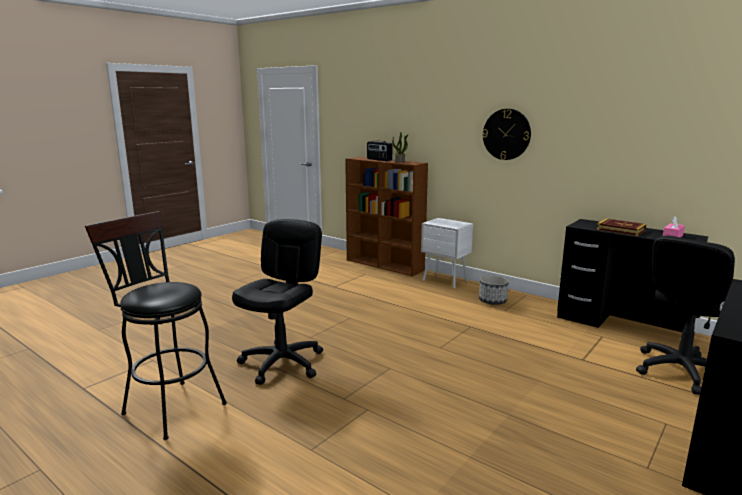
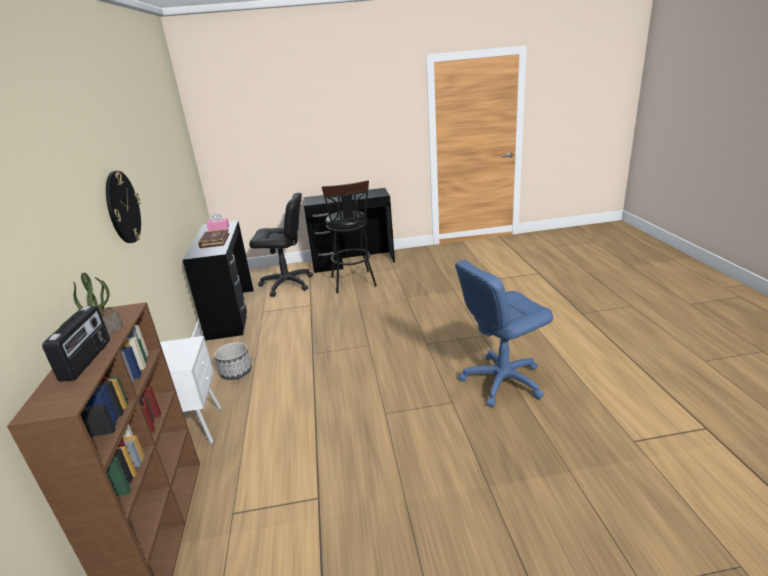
camera: 135 degrees left, 10 degrees up
black stool [85,211,227,440] -> black stool moved to [322,180,377,293]
black office chair [232,219,323,385] -> blue office chair [455,260,553,407]

